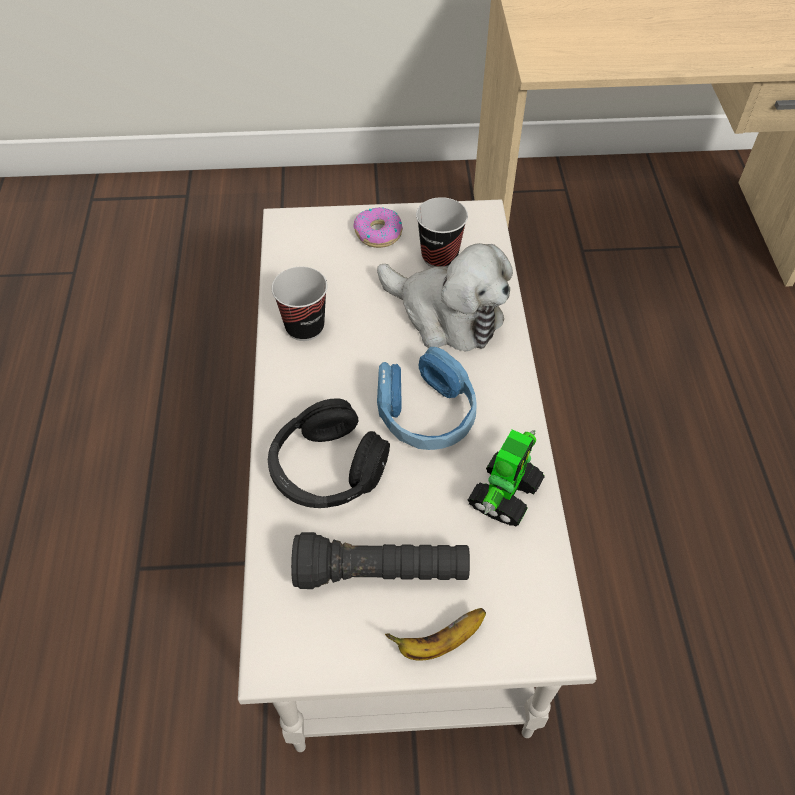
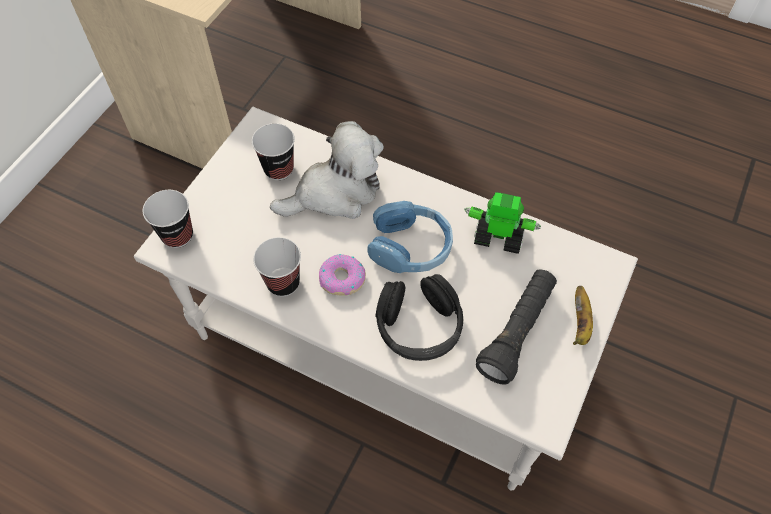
camera: 60 degrees left, 5 degrees up
donut [353,207,403,248] -> donut moved to [319,254,366,296]
toy robot [468,429,545,527] -> toy robot turned 45 degrees counterclockwise [464,192,541,254]
none -> cup [143,190,193,248]

